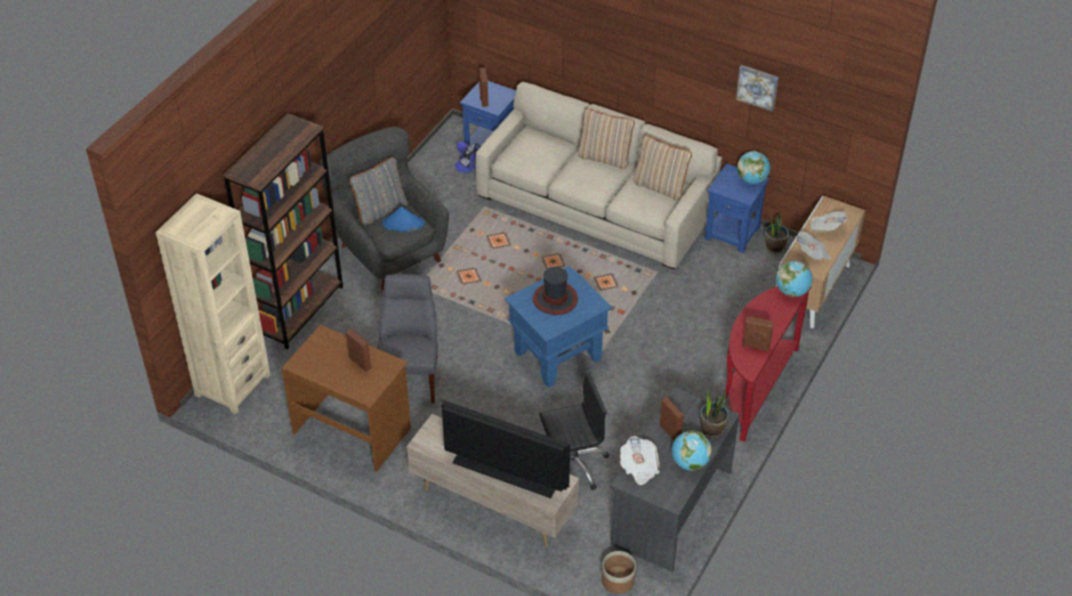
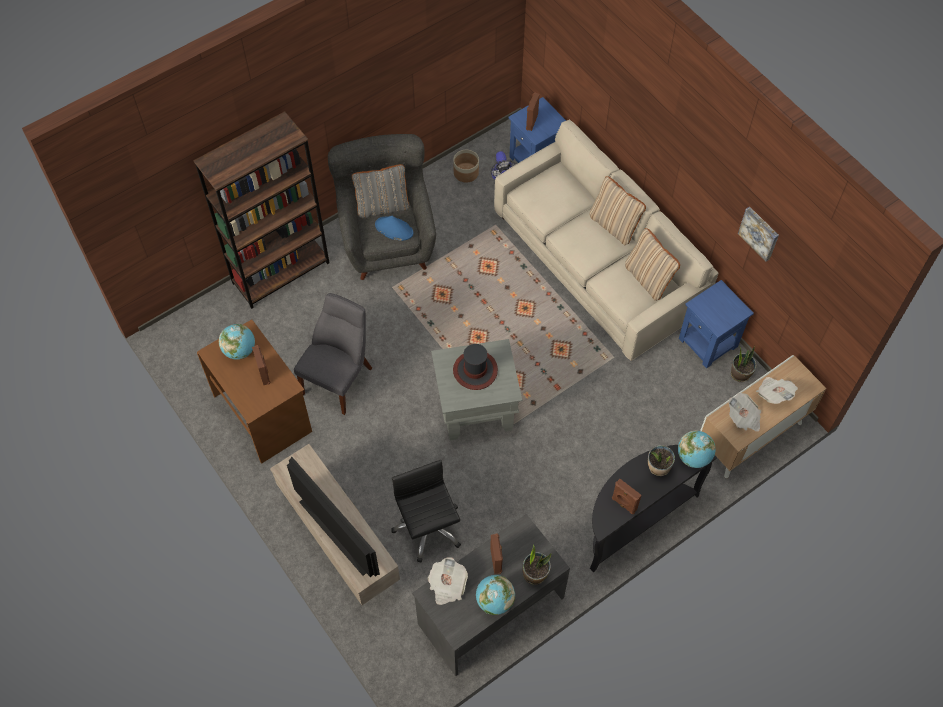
camera: 25 degrees right, 15 degrees up
beige bookcase [156,193,270,414] -> none
blue side table [505,266,613,388] -> grey side table [431,339,522,441]
black office chair [539,372,609,490] -> black office chair turned 120 degrees counterclockwise [391,460,461,562]
planter [602,551,636,594] -> planter moved to [453,150,479,182]
red console table [724,285,812,442] -> black console table [590,445,717,573]
globe [737,151,770,184] -> globe moved to [219,324,255,360]
none -> potted plant [648,445,675,476]

